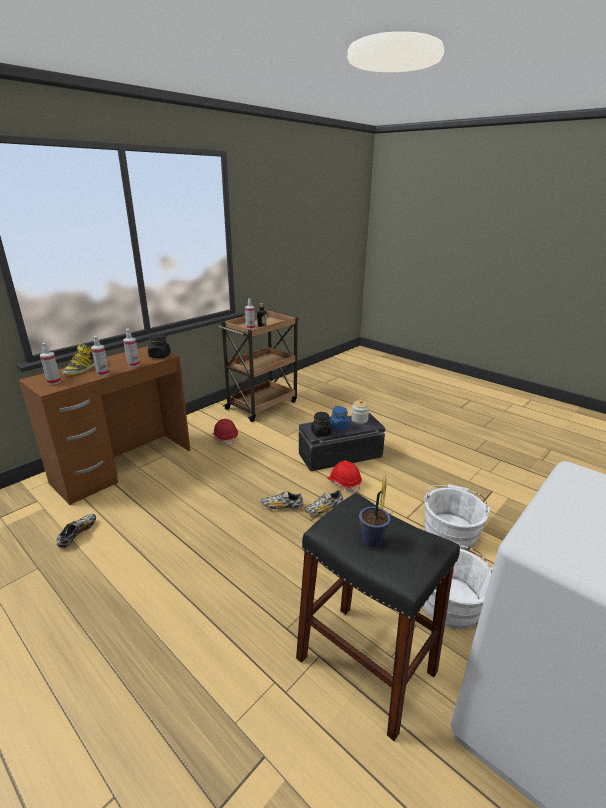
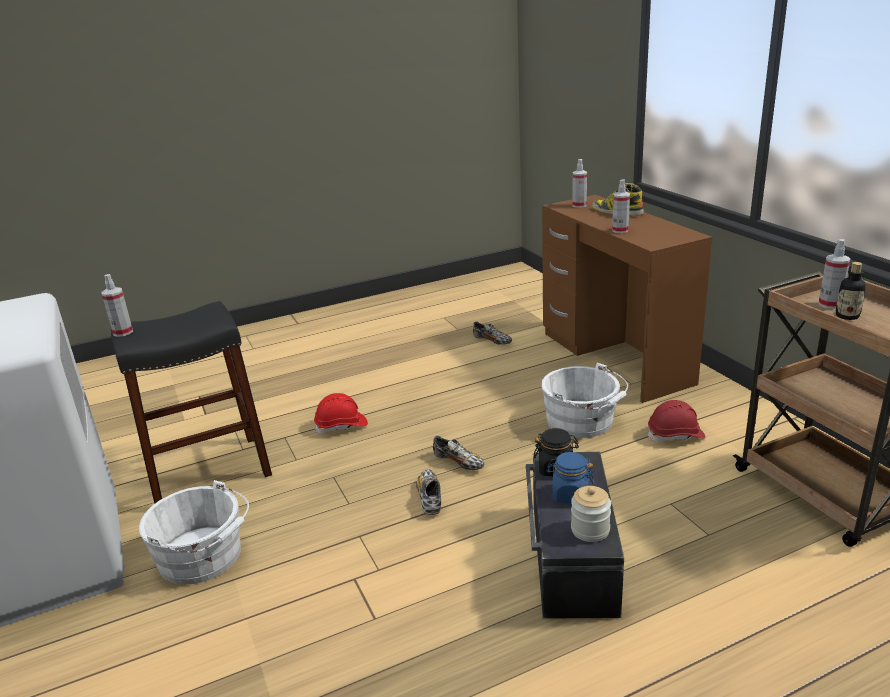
camera: 115 degrees right, 0 degrees up
spray bottle [91,336,110,376] -> spray bottle moved to [102,274,133,337]
black jar [148,334,171,358] -> none
shoe [261,491,303,509] -> shoe turned 105 degrees clockwise [433,436,485,470]
red hard hat [327,461,362,492] -> red hard hat moved to [314,393,368,434]
potted plant [359,474,390,547] -> none
white bucket [424,484,491,550] -> white bucket moved to [541,363,628,438]

